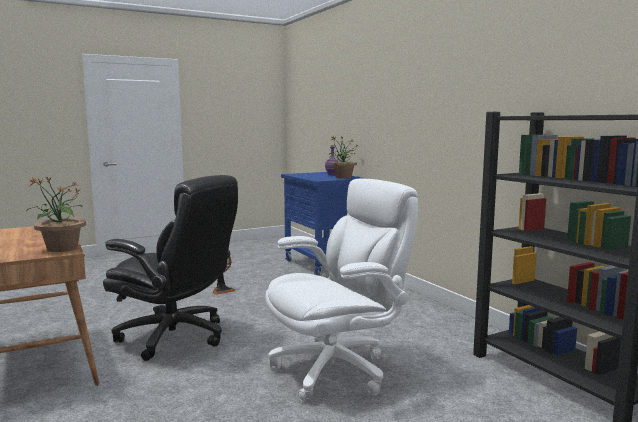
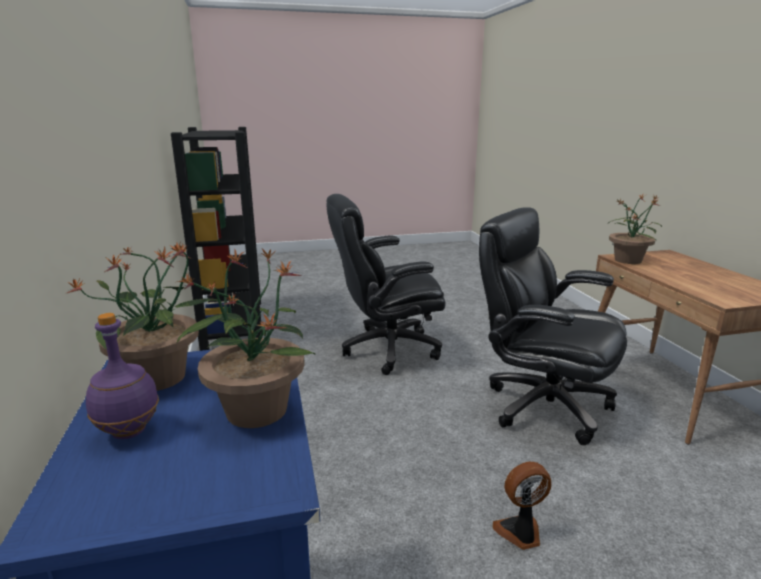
camera: 165 degrees left, 10 degrees up
white office chair [265,179,418,402] -> black office chair [326,194,445,375]
none -> potted plant [177,249,315,428]

